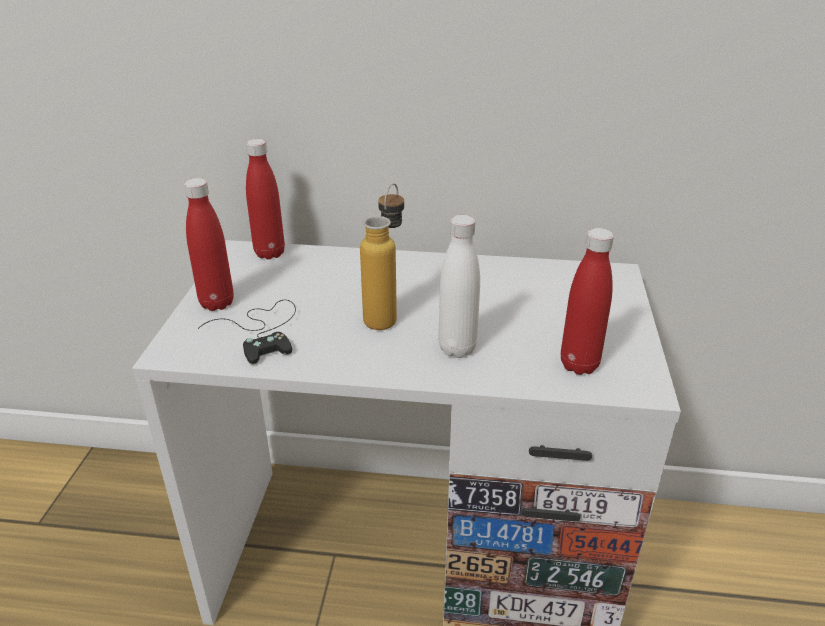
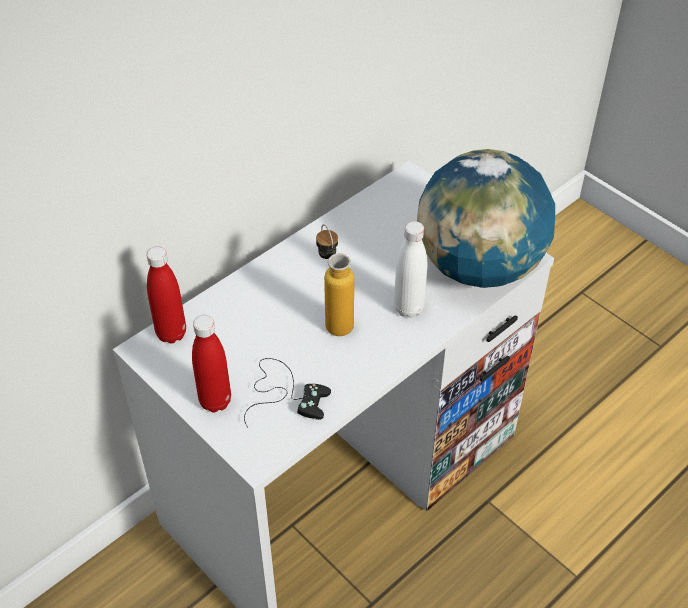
camera: 50 degrees left, 15 degrees up
red bottle [561,228,614,375] -> globe [417,149,555,288]

